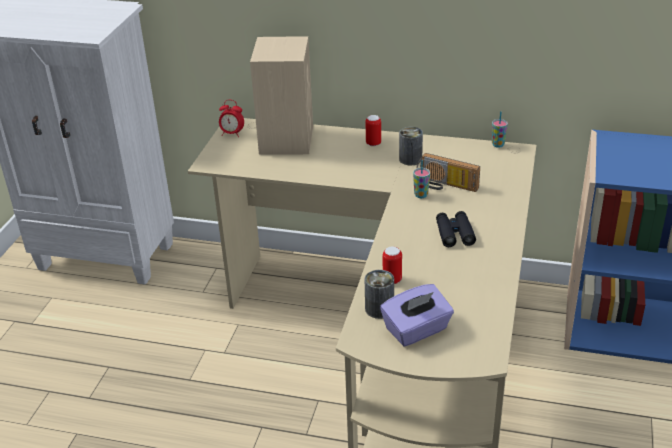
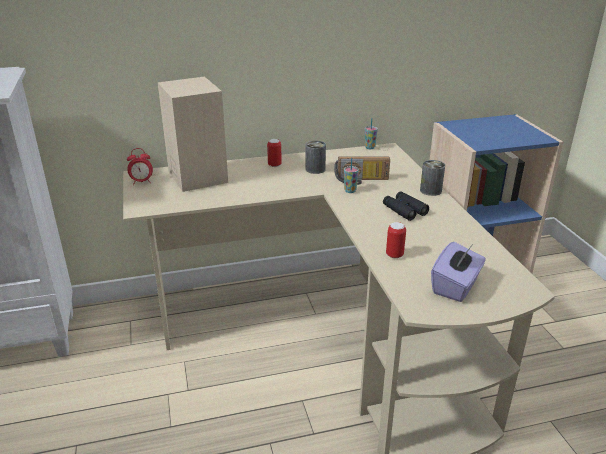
camera: 30 degrees left, 5 degrees down
can [365,270,394,319] -> can moved to [420,160,445,196]

